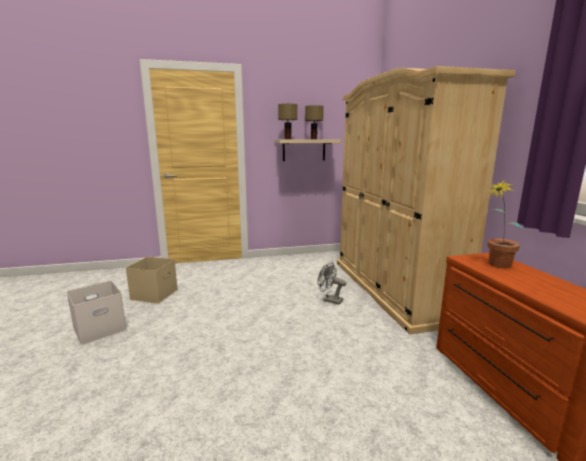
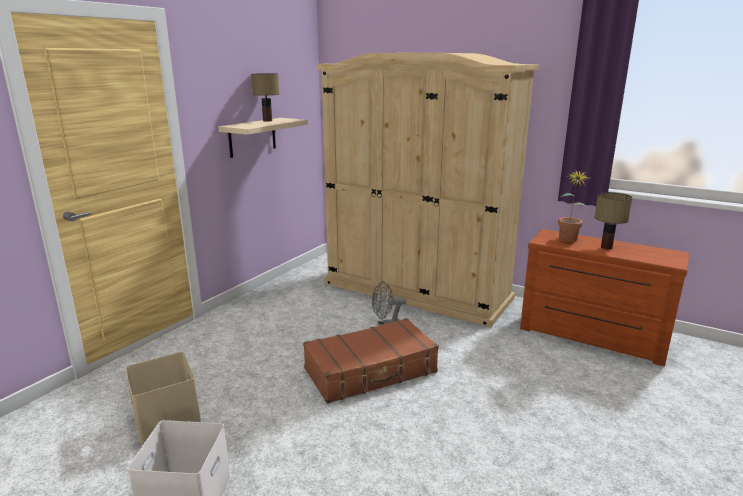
camera: 45 degrees left, 5 degrees up
table lamp [278,104,297,139] -> table lamp moved to [594,192,632,250]
none -> brown suitcase [303,318,439,404]

